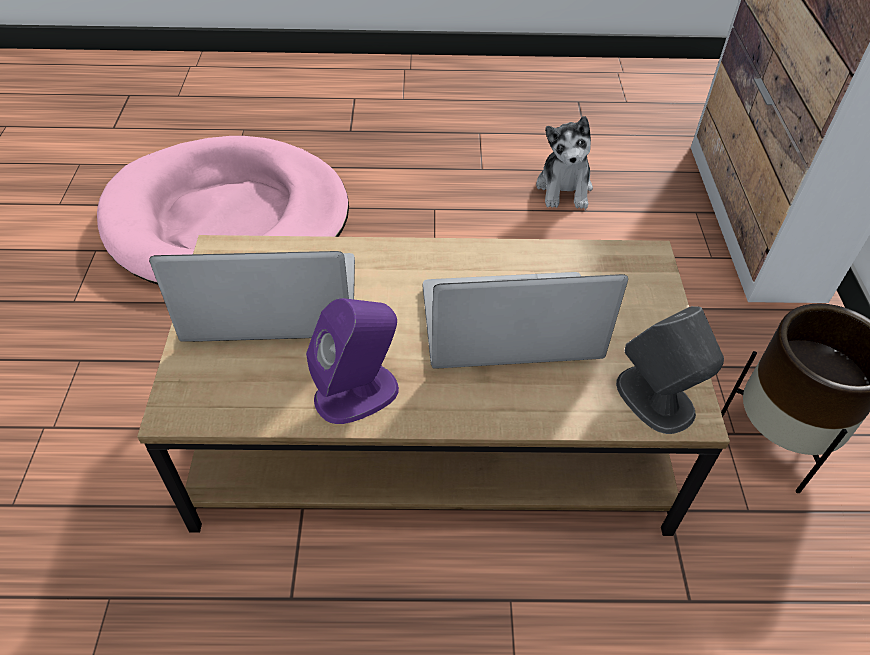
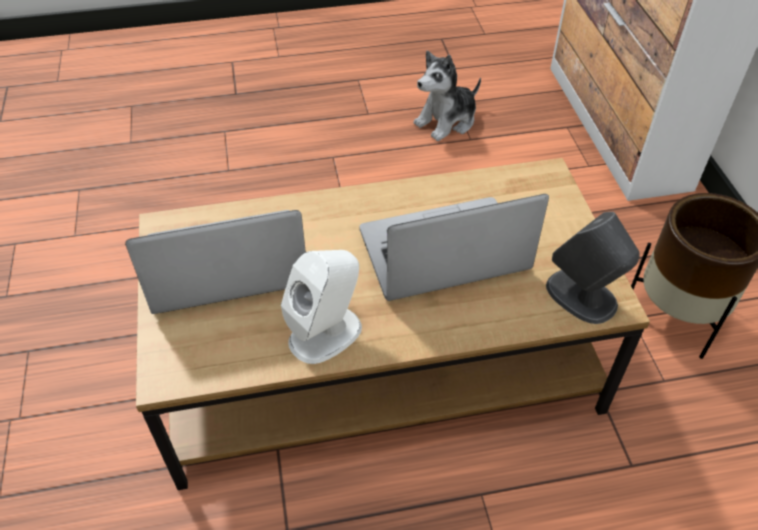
camera: 10 degrees left, 0 degrees up
pink dog bed [97,136,349,285] -> none
purple speaker [306,298,399,424] -> white speaker [281,250,362,364]
plush toy [536,116,593,209] -> plush toy turned 60 degrees clockwise [414,51,481,141]

